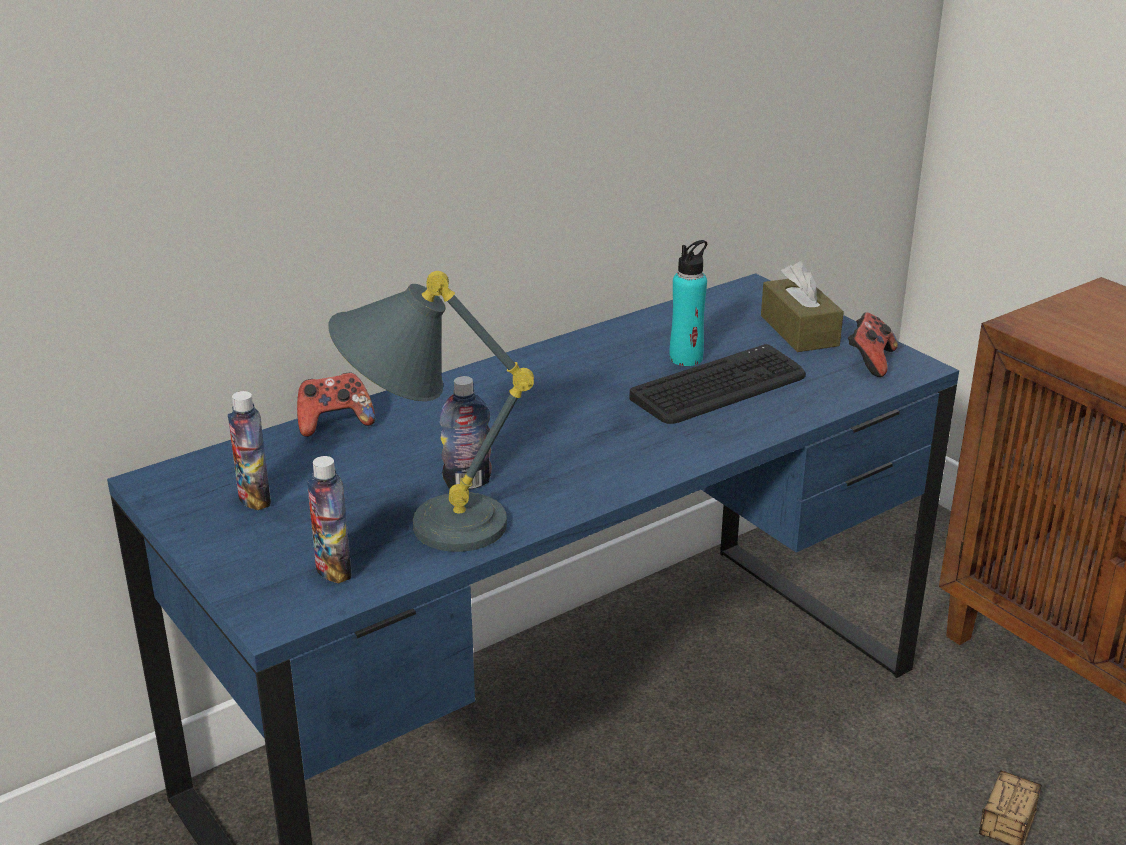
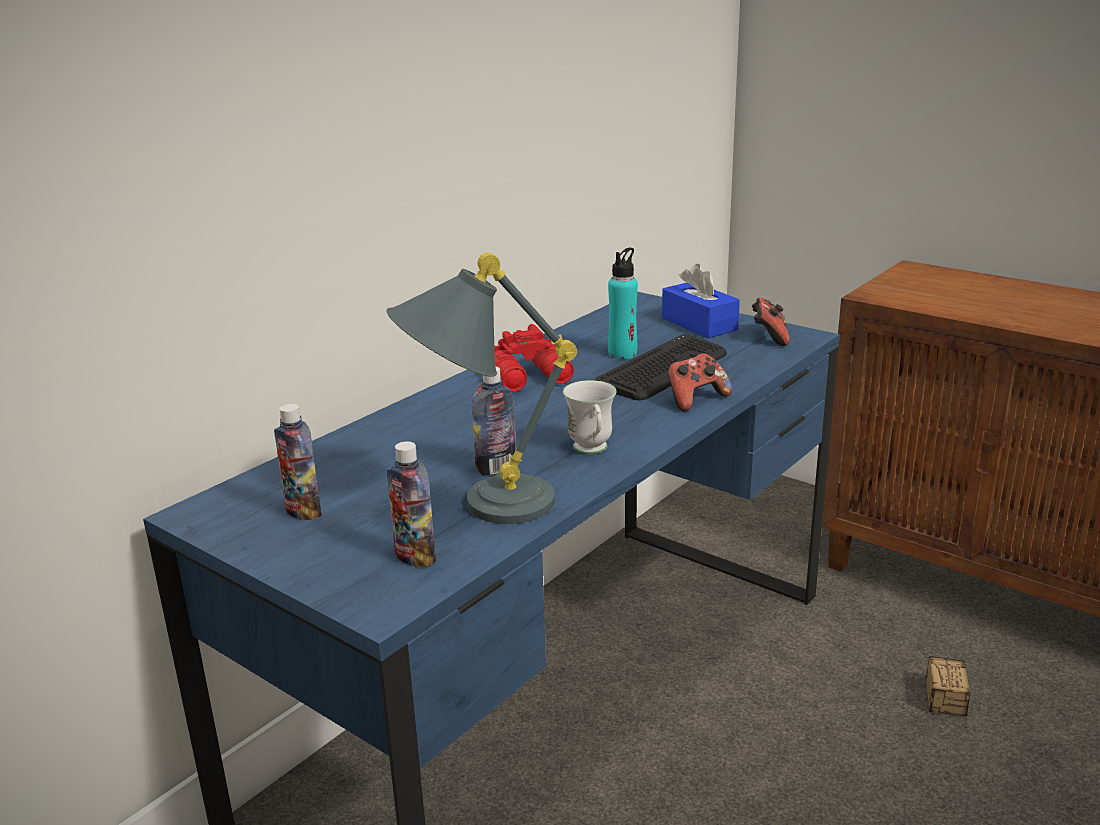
camera: 15 degrees left, 5 degrees down
game controller [297,373,375,437] -> game controller moved to [667,353,732,411]
brown tissue box [761,261,844,352] -> blue tissue box [662,264,740,338]
none -> red binoculars [494,324,574,392]
none -> white mug [563,380,616,454]

